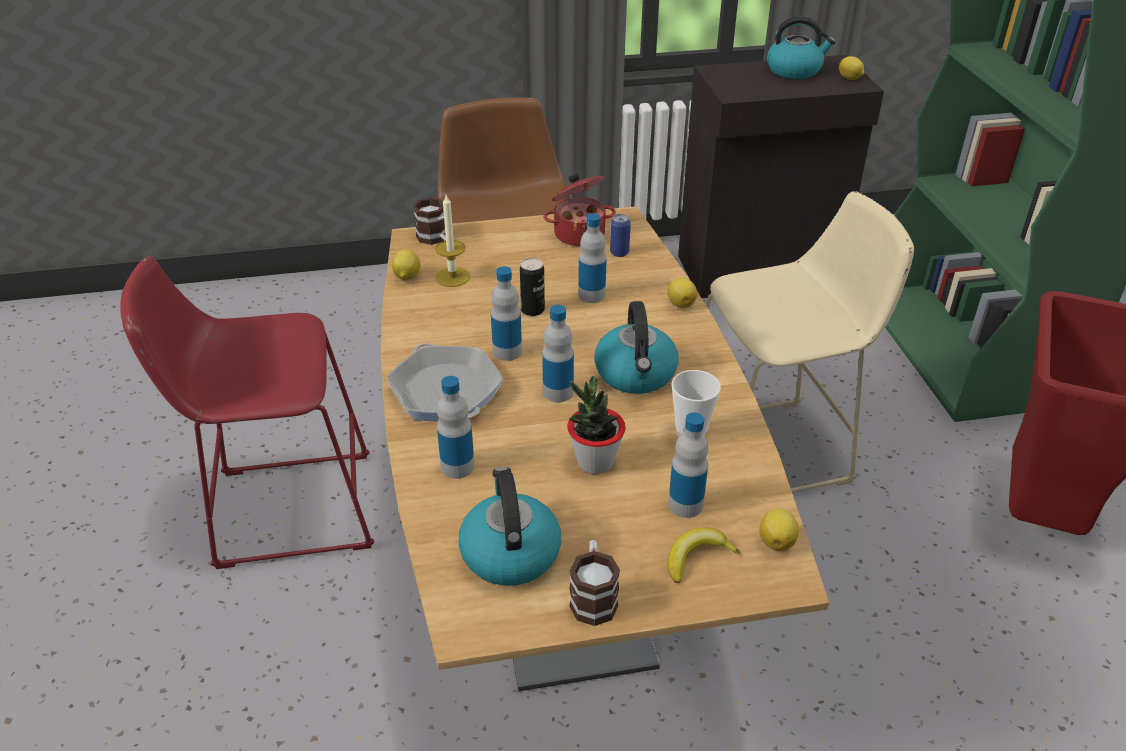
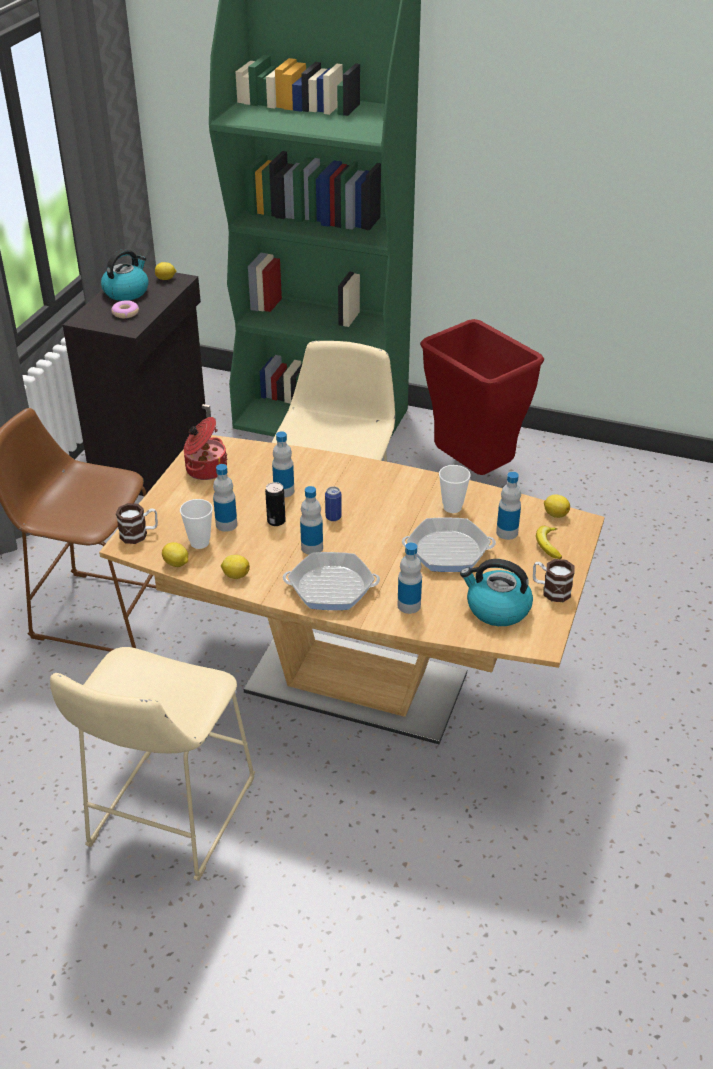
camera: 60 degrees left, 0 degrees up
red stool [120,257,374,569] -> beige stool [50,647,255,881]
candle [435,195,470,287] -> cup [180,499,213,549]
bottle [542,305,574,402] -> bottle moved to [213,464,237,532]
potted plant [567,376,626,474] -> frying pan [402,518,496,572]
kettle [594,301,679,394] -> none
can [610,214,631,257] -> can moved to [325,486,342,521]
lemon [667,277,697,308] -> lemon moved to [221,555,250,579]
none -> donut [111,300,139,318]

